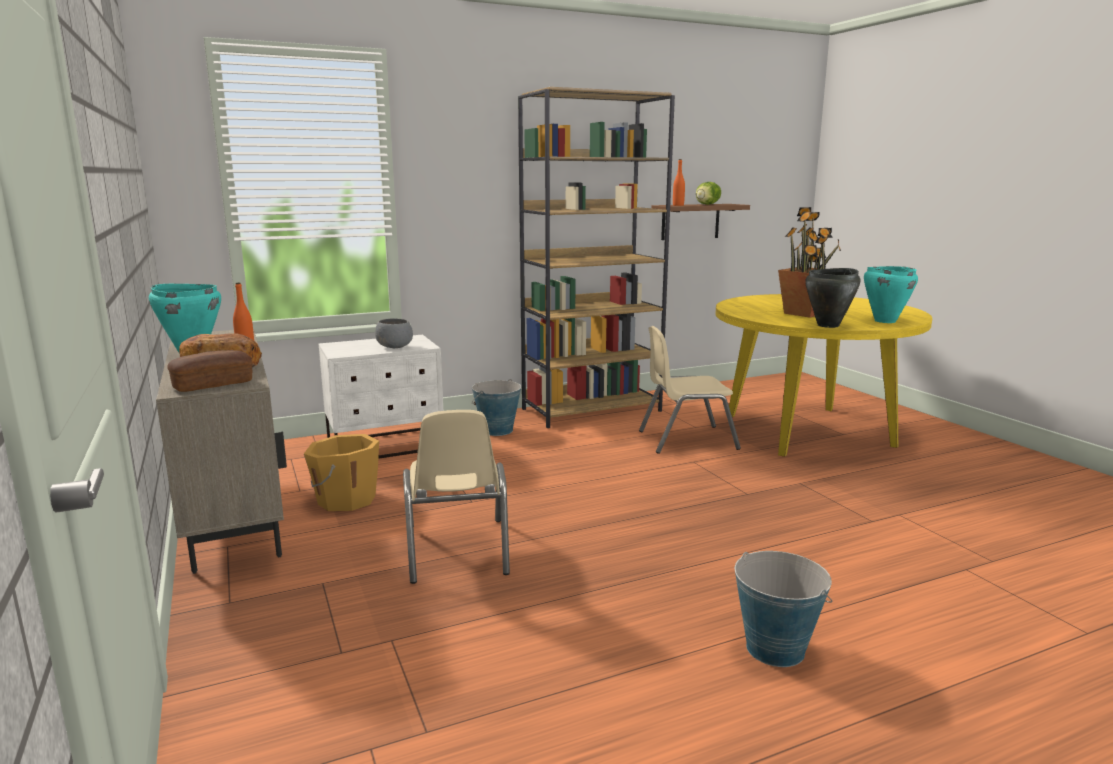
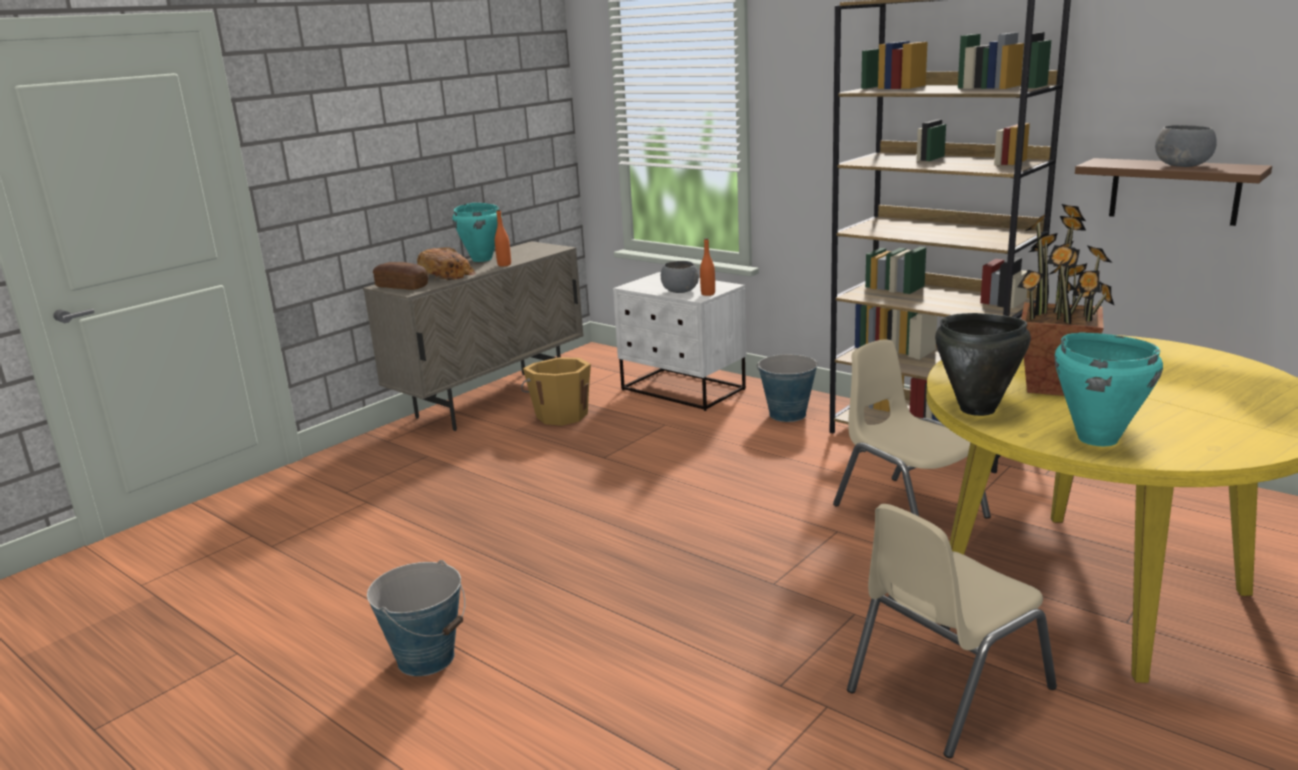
camera: 65 degrees right, 5 degrees up
beige chair [403,410,510,584] -> beige chair moved to [847,504,1057,758]
orange bottle [673,159,685,206] -> orange bottle moved to [700,238,715,296]
lettuce [696,182,721,205] -> grey bowl [1155,125,1217,167]

